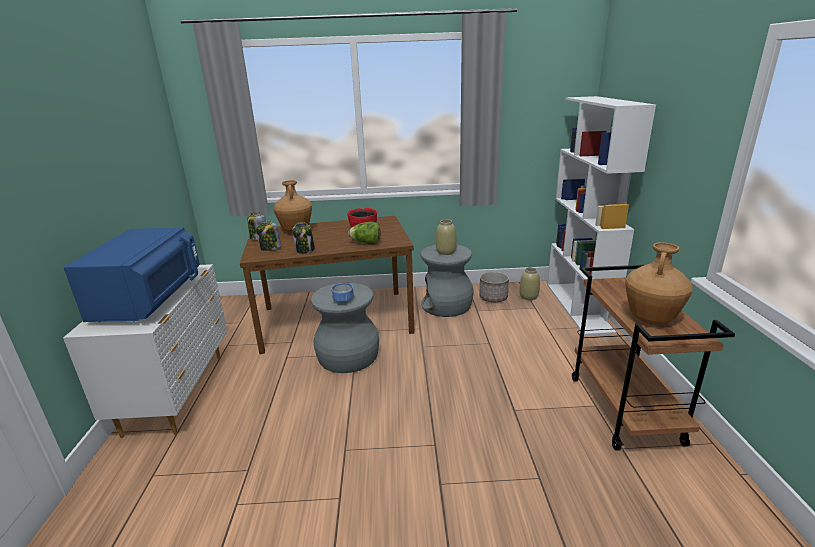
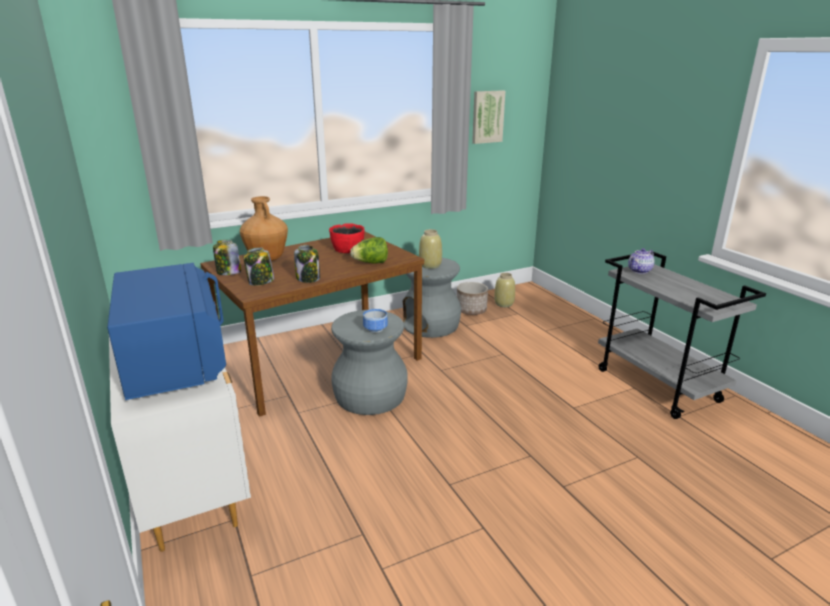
camera: 25 degrees left, 0 degrees up
white bookcase [547,96,656,336] -> none
brown cart [572,265,735,451] -> grey cart [598,252,766,419]
brown vase [625,242,693,325] -> none
none -> picture [472,90,505,144]
none -> teapot [628,248,655,274]

